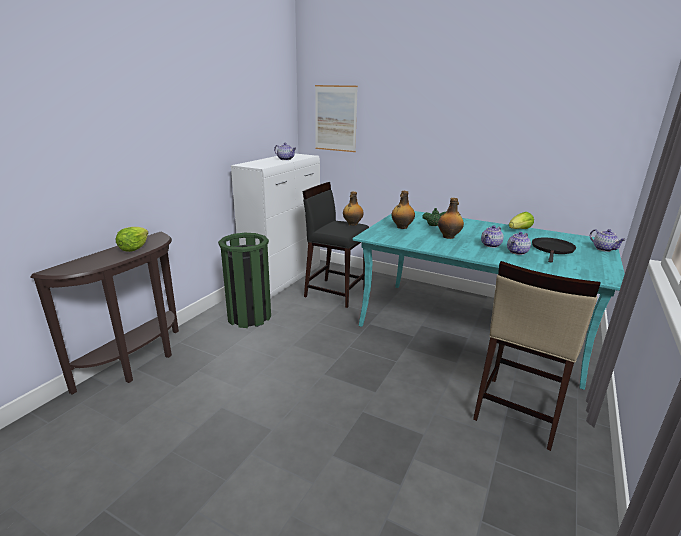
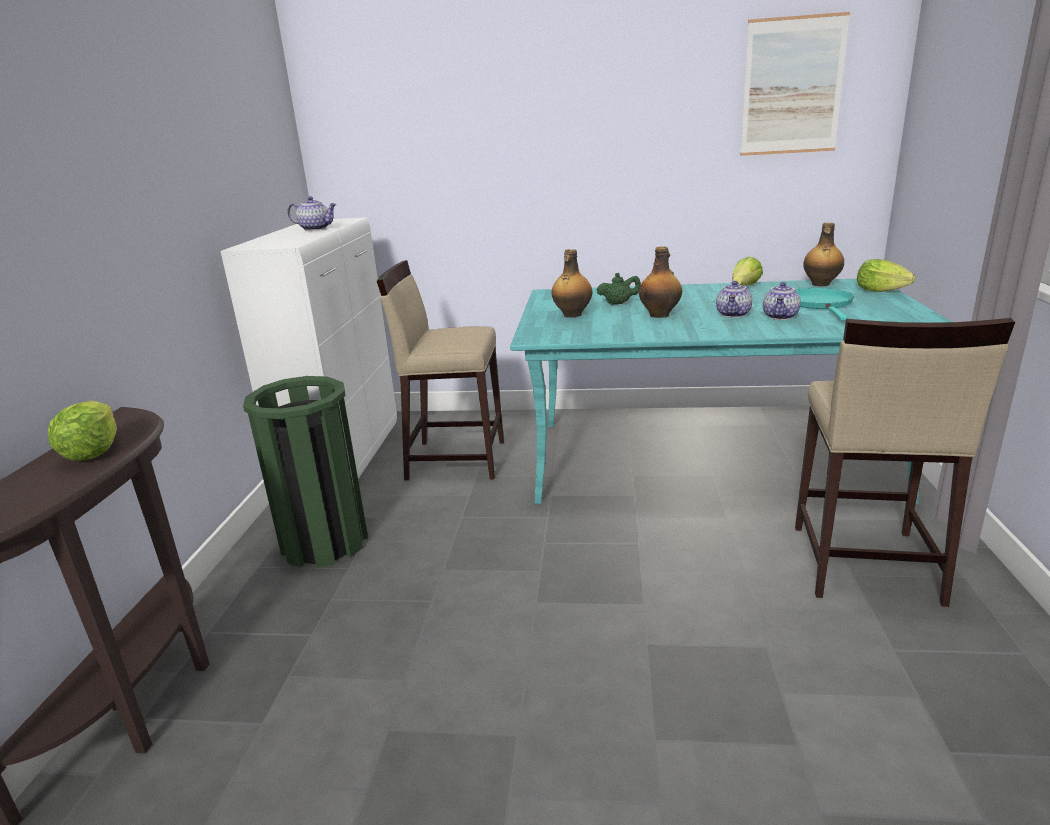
camera: 20 degrees left, 0 degrees up
black stool [302,182,369,308] -> beige stool [377,260,504,480]
picture [315,85,358,152] -> picture moved to [740,12,850,156]
bottle [343,191,364,226] -> bottle moved to [803,223,844,286]
black frying pan [532,237,576,263] -> turquoise frying pan [795,288,854,320]
teapot [590,229,626,252] -> lettuce [857,259,915,292]

